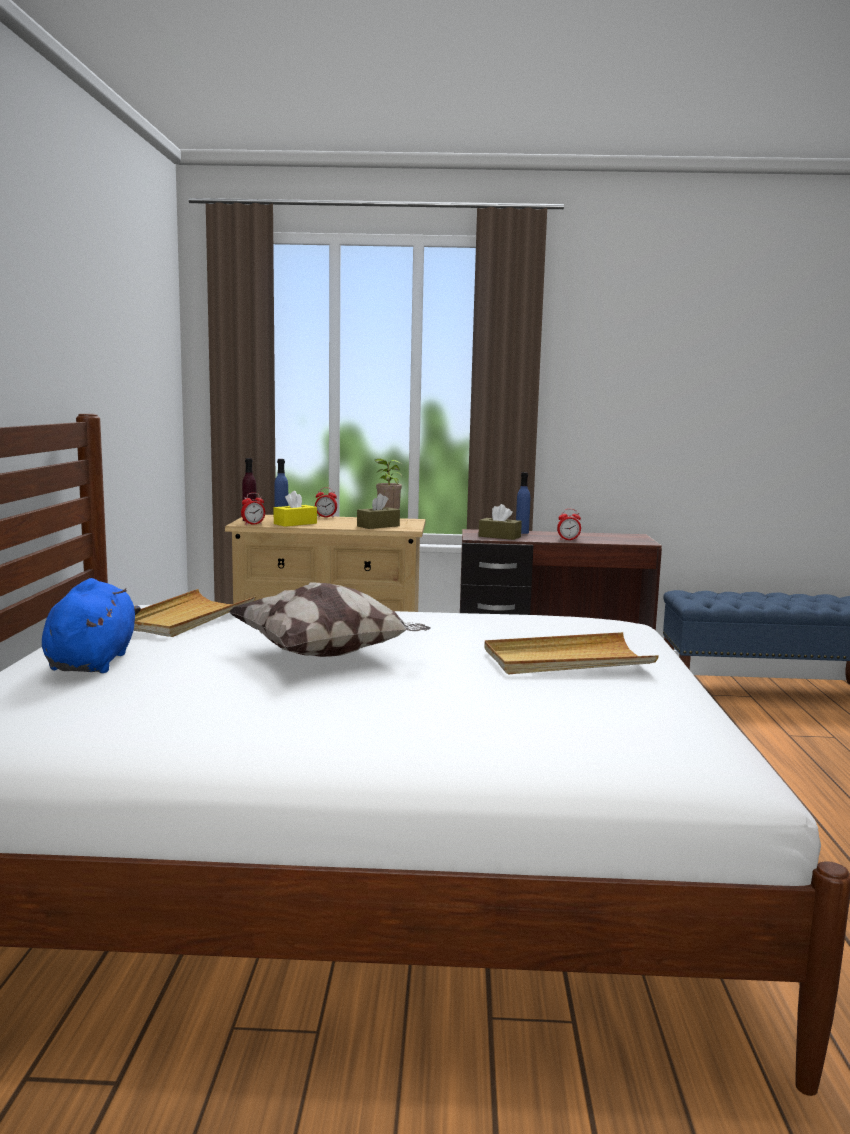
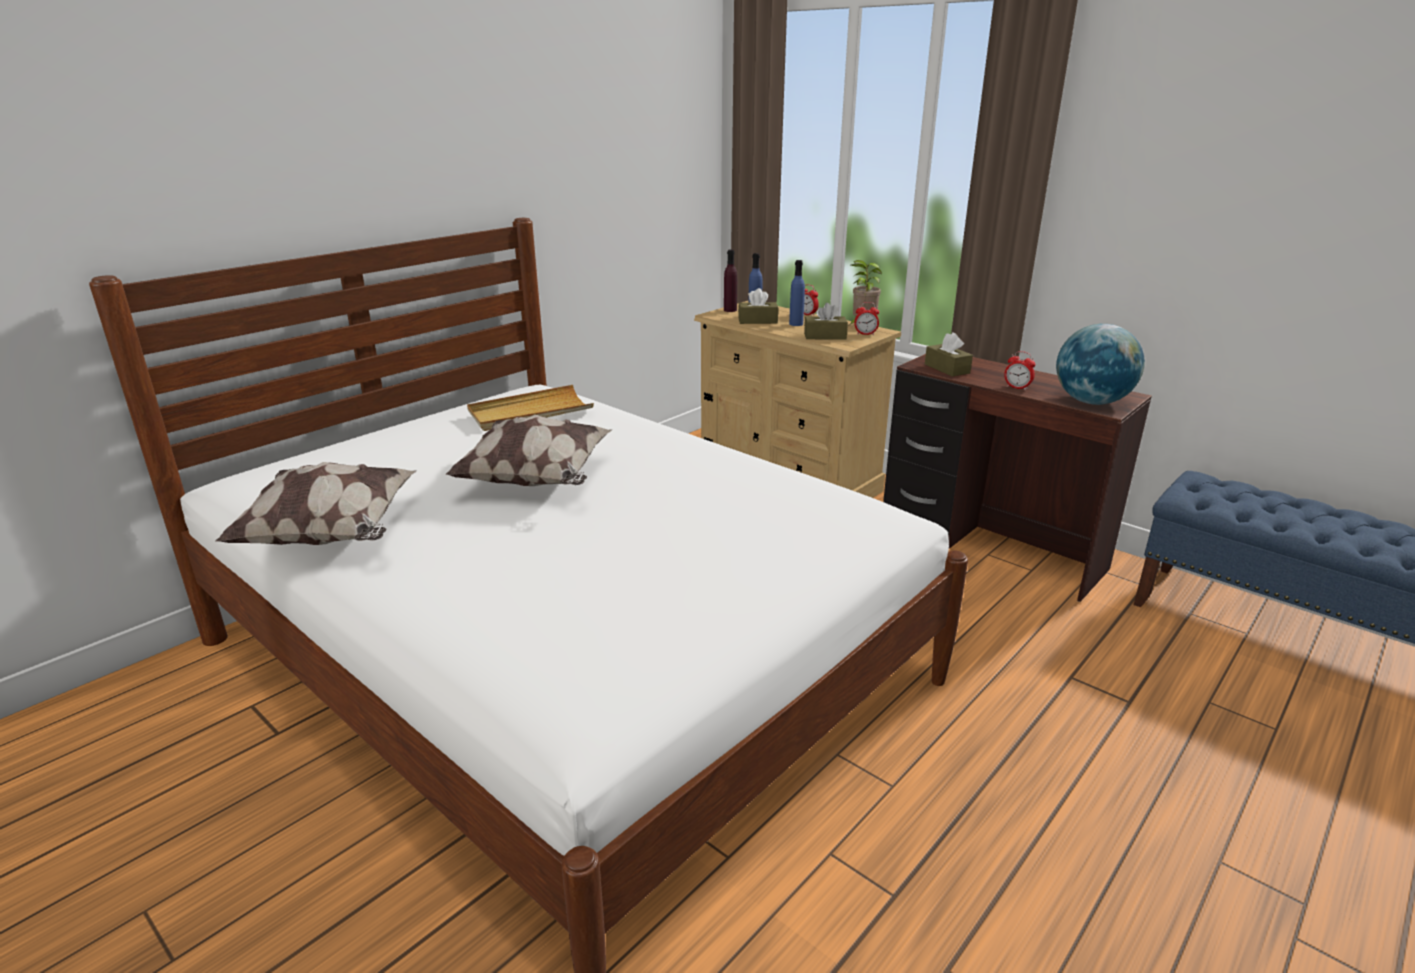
camera: 40 degrees right, 15 degrees up
blue plush toy [42,578,141,673] -> none
alarm clock [241,493,265,525] -> alarm clock moved to [855,302,879,335]
yellow tissue box [274,491,317,527] -> brown tissue box [738,288,778,324]
beige tray [484,632,659,674] -> none
blue bottle [516,472,530,534] -> blue bottle moved to [789,260,805,326]
none -> pillow [216,462,417,545]
none -> globe [1056,324,1145,405]

